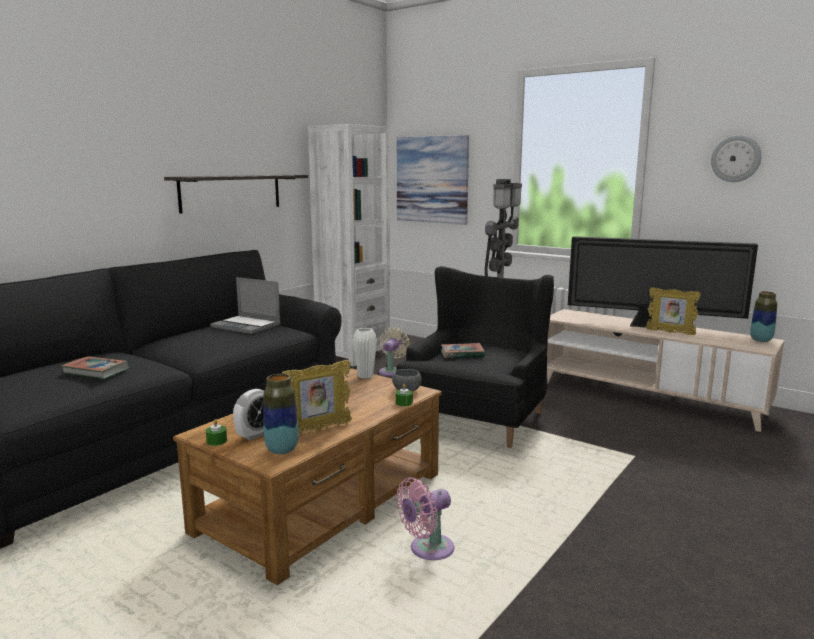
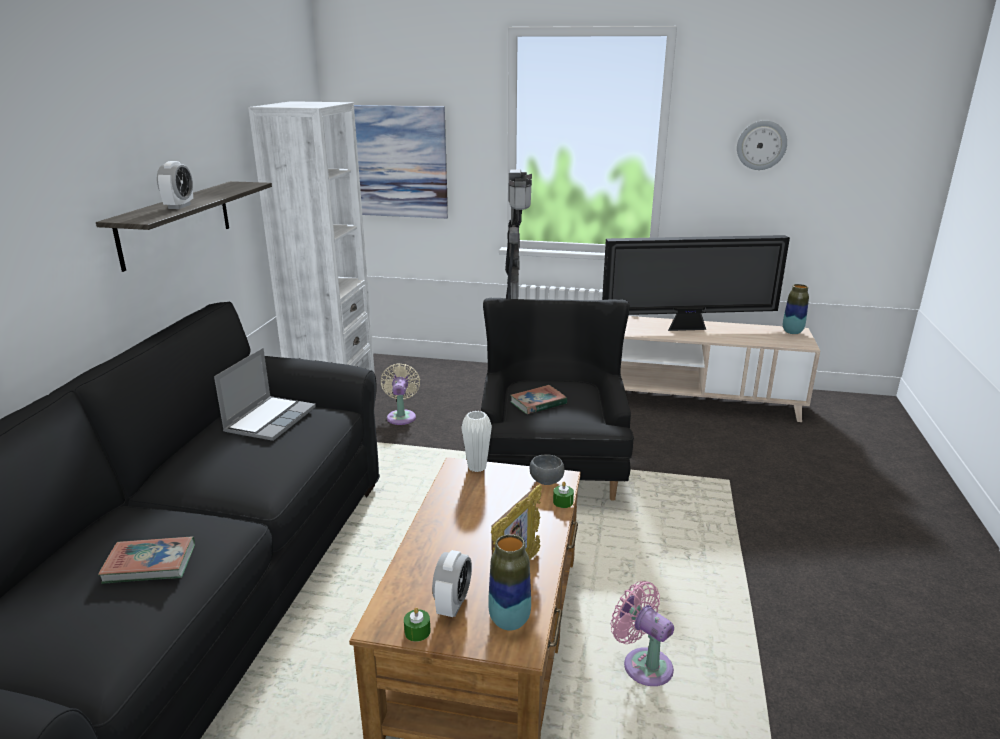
camera: 25 degrees left, 10 degrees up
laptop [210,277,281,334] -> laptop turned 75 degrees counterclockwise [214,348,316,441]
pink fan [396,477,454,560] -> pink fan turned 105 degrees clockwise [611,581,674,686]
picture frame [646,288,701,335] -> none
none -> alarm clock [157,161,193,209]

